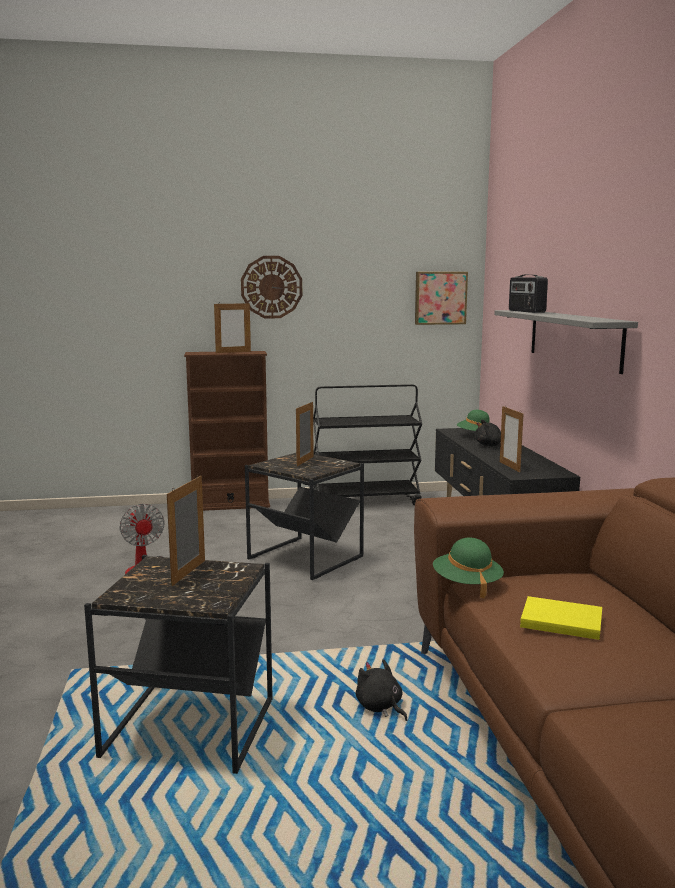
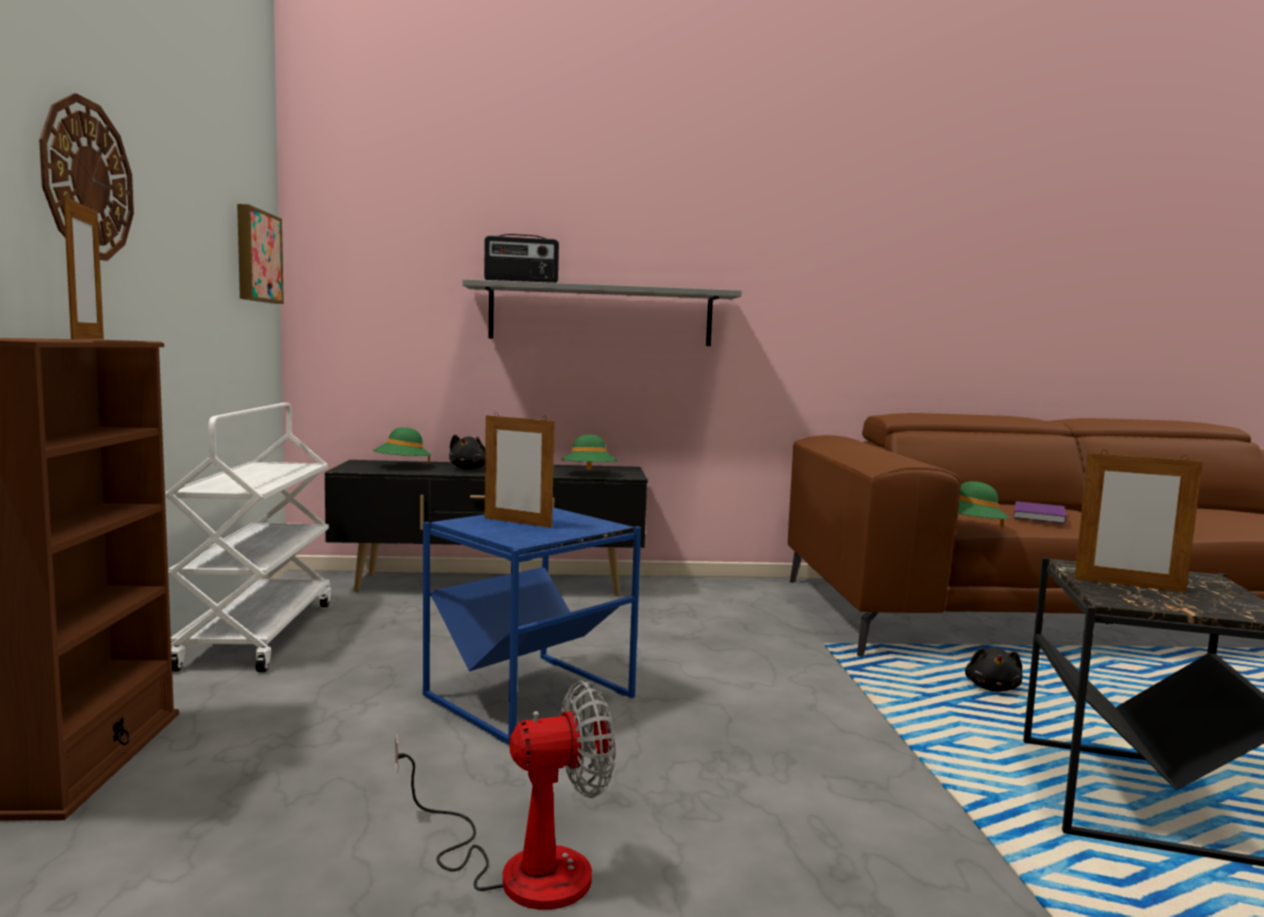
camera: 85 degrees left, 5 degrees down
black side table [245,453,364,580] -> blue side table [423,508,641,744]
black cart [313,384,422,506] -> white cart [165,403,331,672]
black plush toy [356,659,407,721] -> black plush toy turned 45 degrees counterclockwise [965,647,1023,691]
picture frame [500,405,524,472] -> green hat [561,435,617,470]
yellow book [520,596,602,640] -> purple book [1013,501,1066,524]

